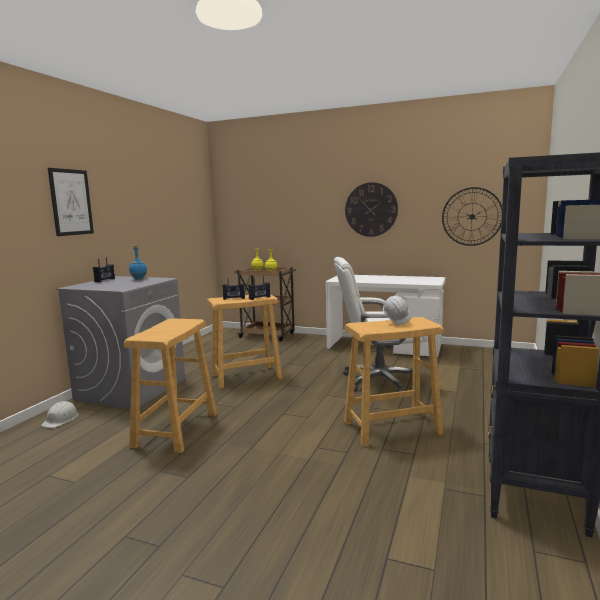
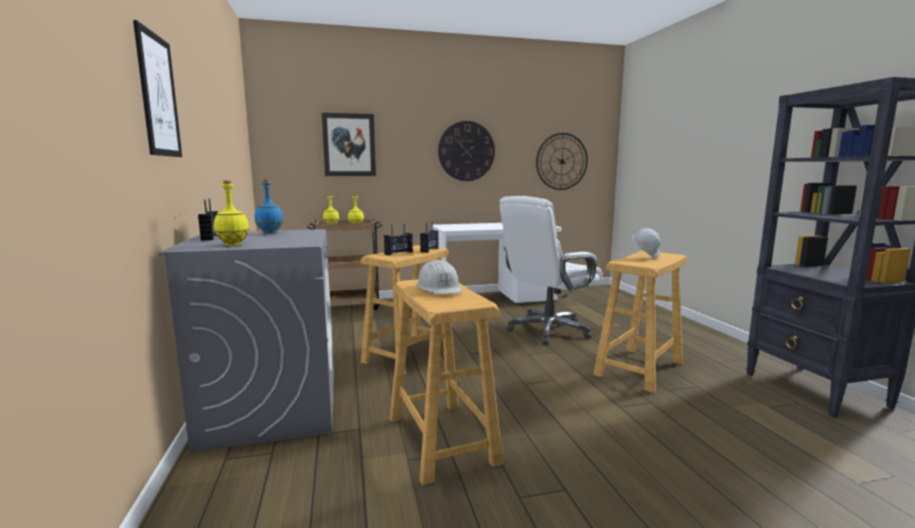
camera: 35 degrees left, 0 degrees up
white hard hat [41,401,78,428] -> white hard hat moved to [416,259,462,294]
none -> yellow bottle [214,180,249,246]
none -> picture [322,113,376,176]

